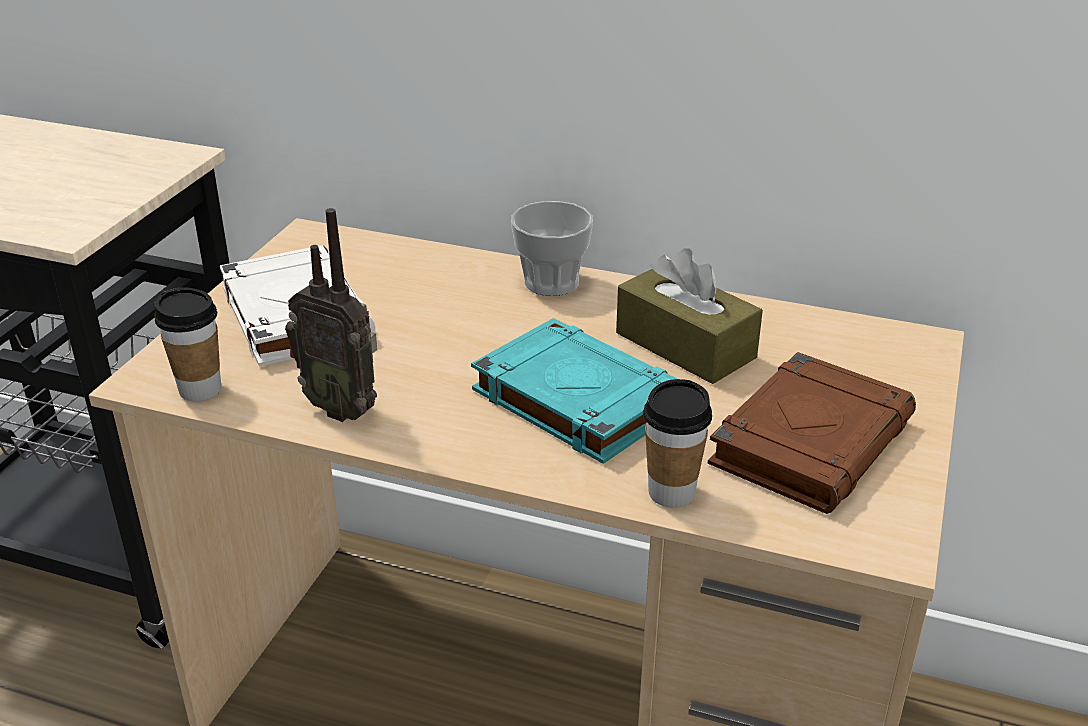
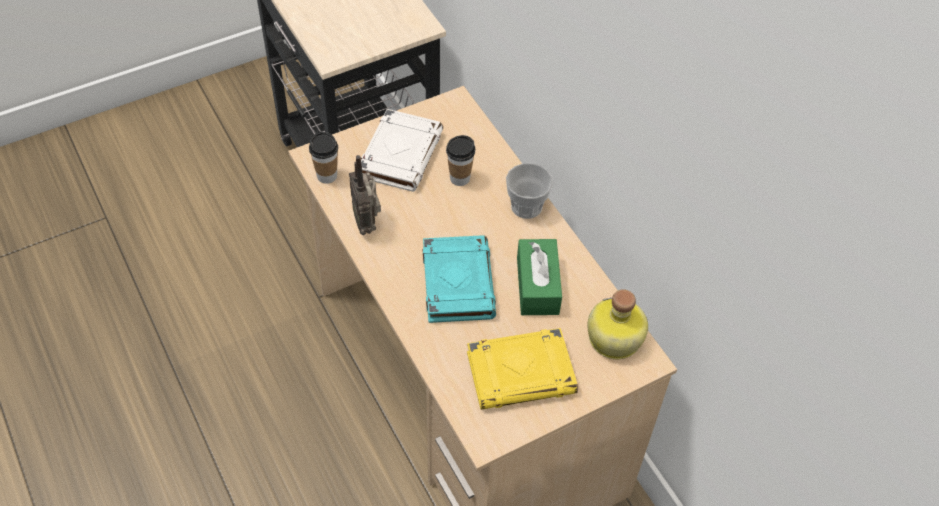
camera: 40 degrees right, 20 degrees up
brown tissue box [616,248,763,384] -> green tissue box [517,239,562,315]
cup [643,379,712,508] -> cup moved to [446,135,475,186]
brown book [708,352,916,514] -> yellow book [467,328,578,410]
none -> bottle [587,289,648,359]

